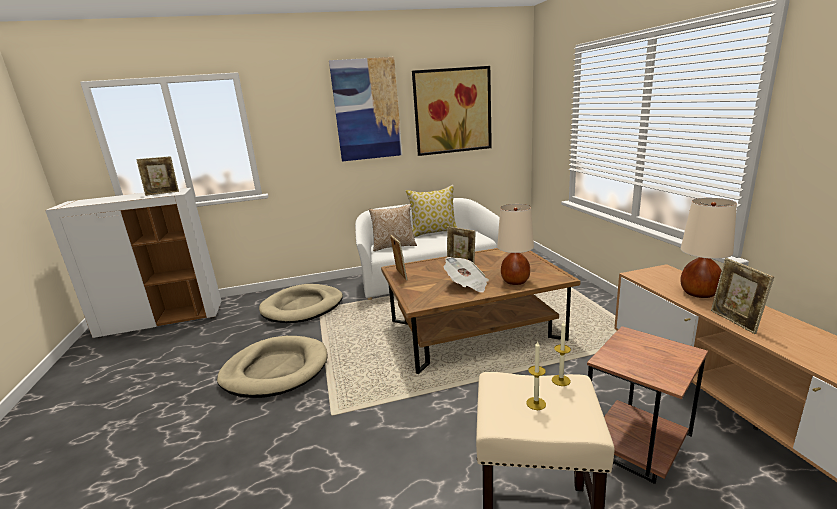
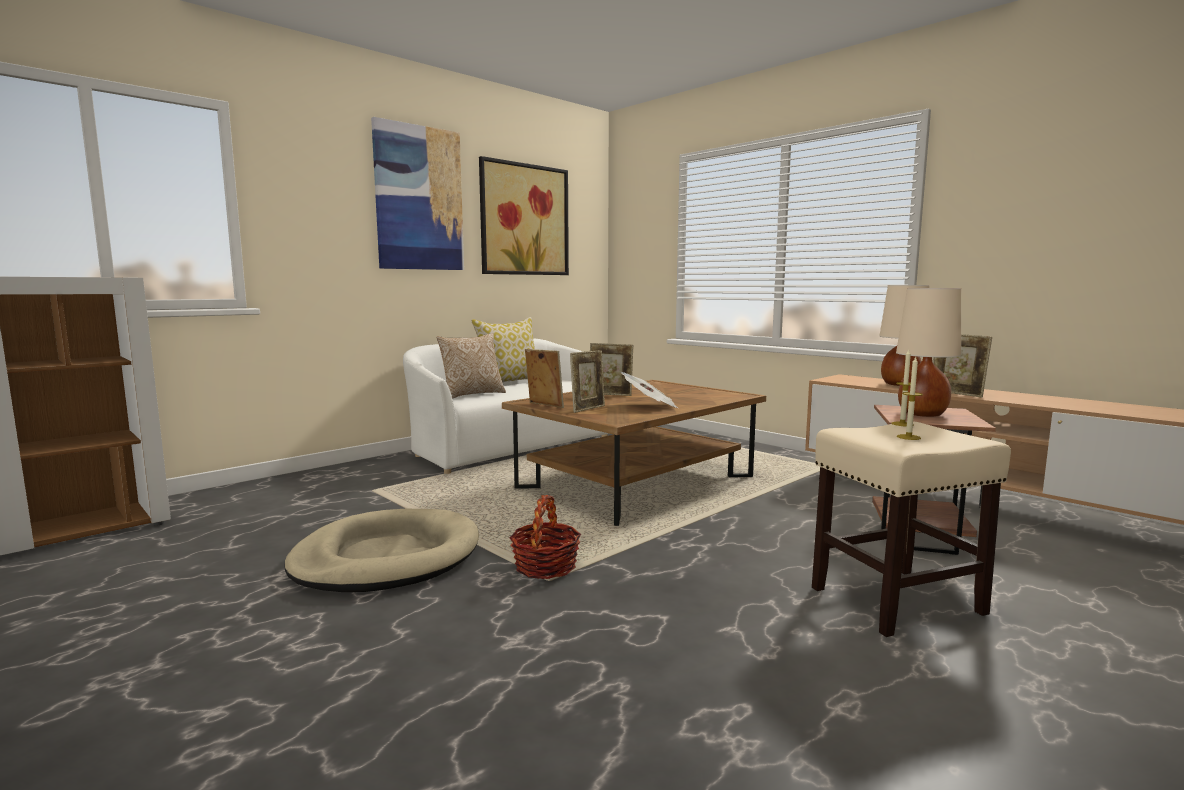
camera: 30 degrees left, 10 degrees down
picture frame [136,156,179,196] -> picture frame moved to [570,350,605,413]
beige dog bed [259,284,343,323] -> none
beige table lamp [497,204,534,285] -> beige table lamp moved to [896,288,961,417]
none -> basket [509,495,581,579]

